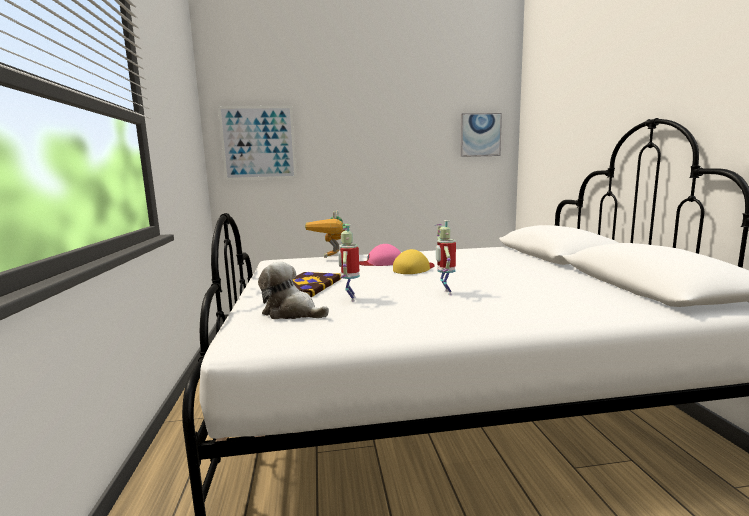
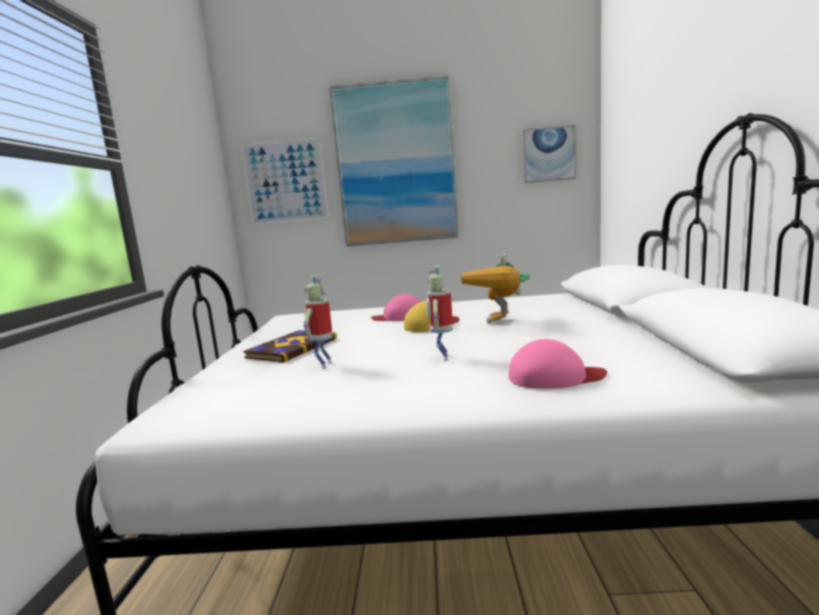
camera: 10 degrees right, 0 degrees up
plush toy [258,261,329,319] -> none
toy robot [305,210,350,258] -> toy robot moved to [461,253,530,324]
none -> picture [329,75,459,246]
none -> pink cap [509,339,607,389]

